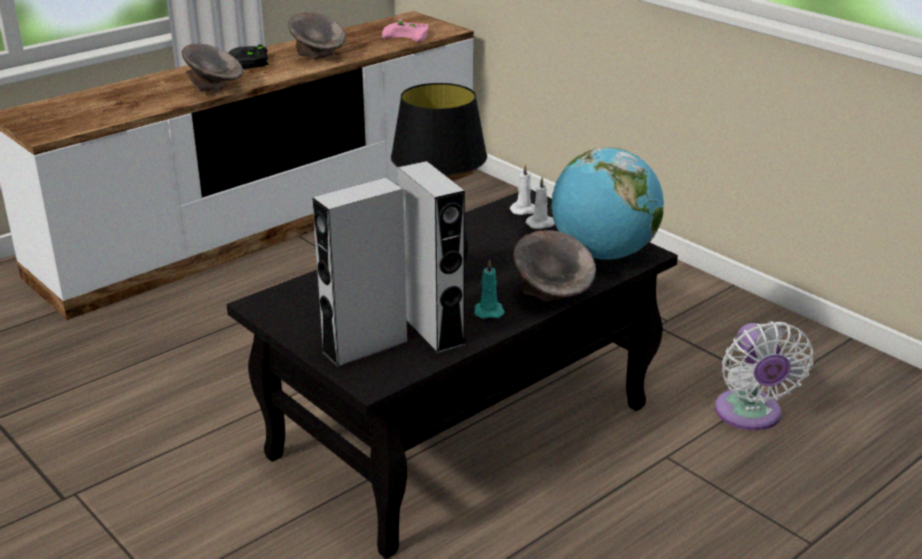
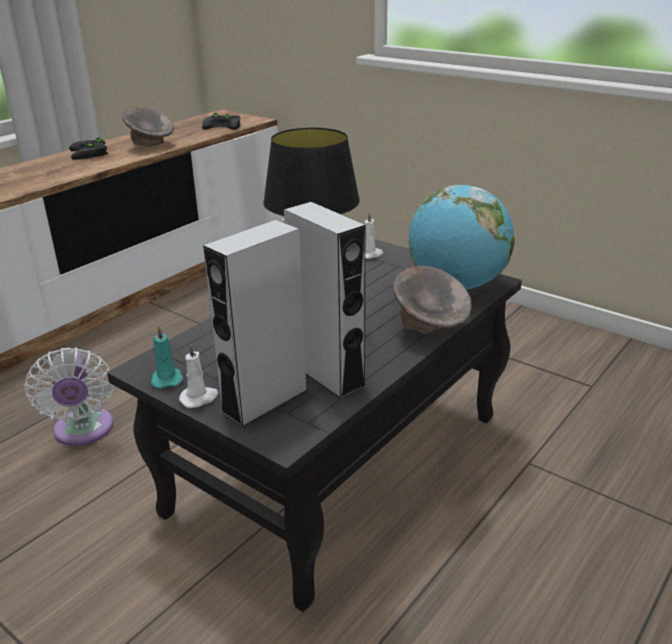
camera: 10 degrees left, 0 degrees up
grey bowl [182,44,243,93] -> none
pink game controller [382,19,428,42] -> black game controller [202,113,240,130]
turquoise candle [474,259,505,319] -> turquoise candle moved to [151,326,183,389]
white candle [526,177,555,229] -> white candle moved to [179,343,218,408]
white fan [715,321,813,430] -> white fan moved to [24,348,114,446]

